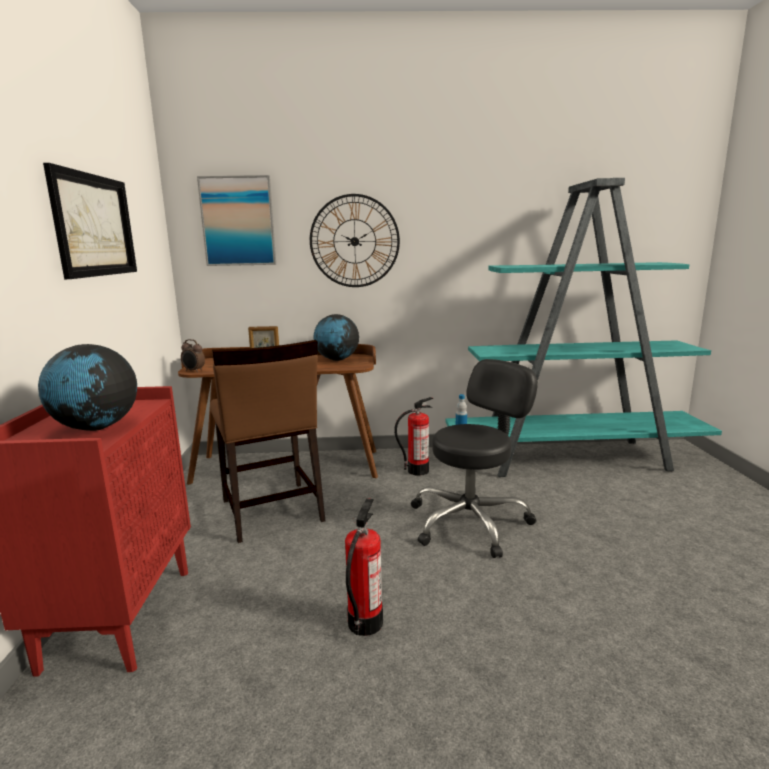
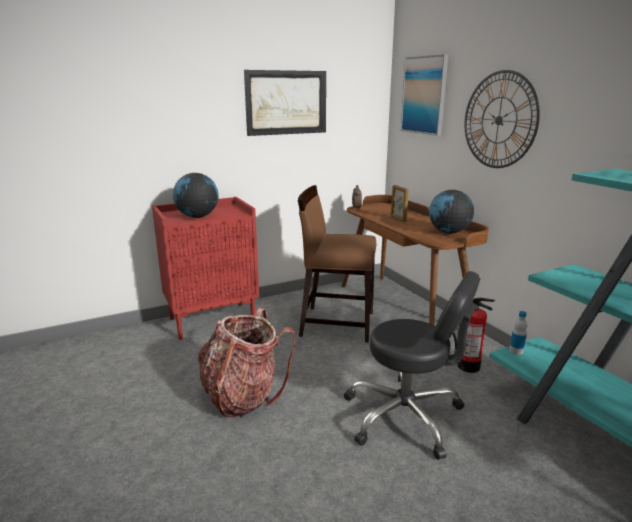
camera: 65 degrees right, 5 degrees up
brown chair [210,340,325,543] -> brown chair turned 60 degrees clockwise [298,185,376,343]
fire extinguisher [345,498,383,636] -> backpack [198,308,295,418]

